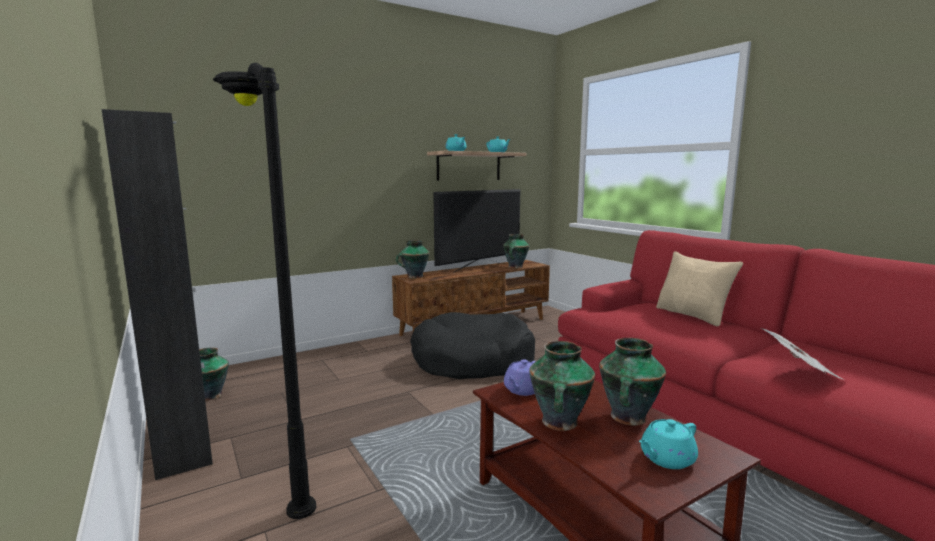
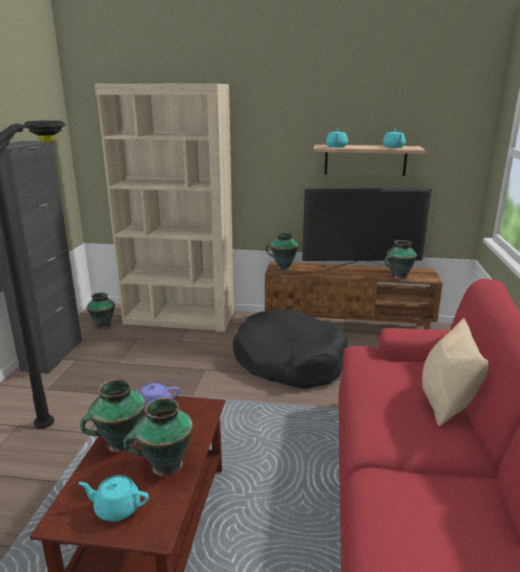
camera: 40 degrees right, 10 degrees up
newspaper [761,328,845,380] -> none
none -> beige bookcase [95,83,234,332]

